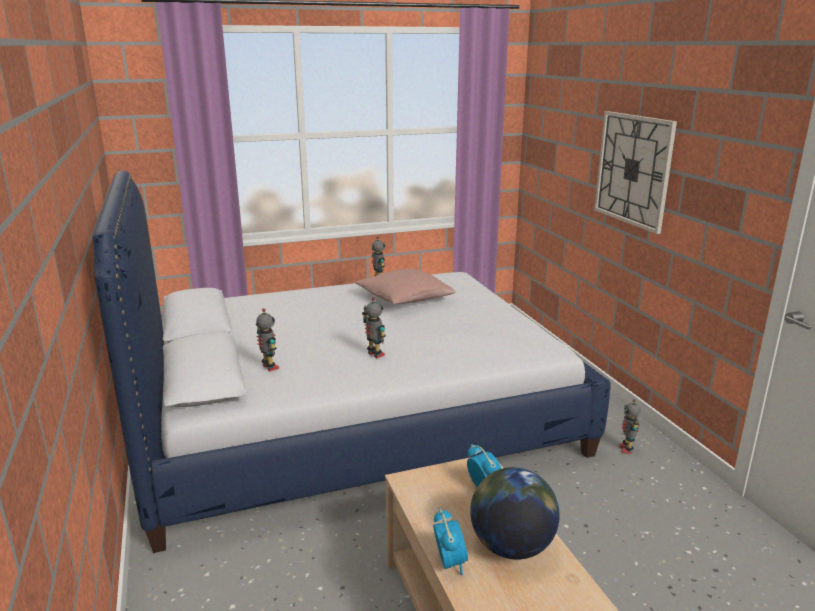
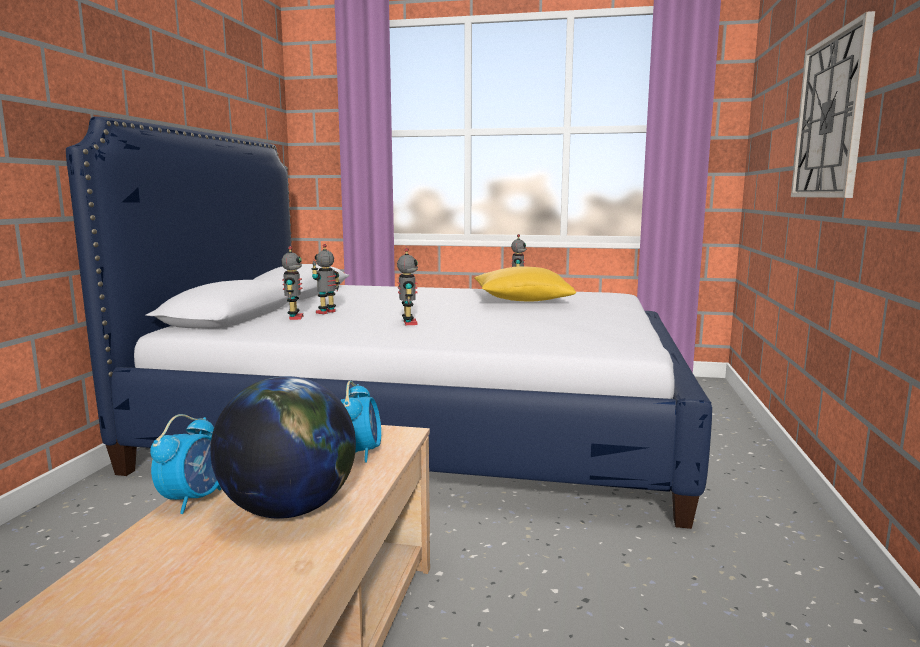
camera: 30 degrees right, 10 degrees down
pink pillow [355,268,456,304] -> yellow pillow [474,266,576,301]
toy robot [619,399,641,454] -> toy robot moved to [312,244,340,314]

